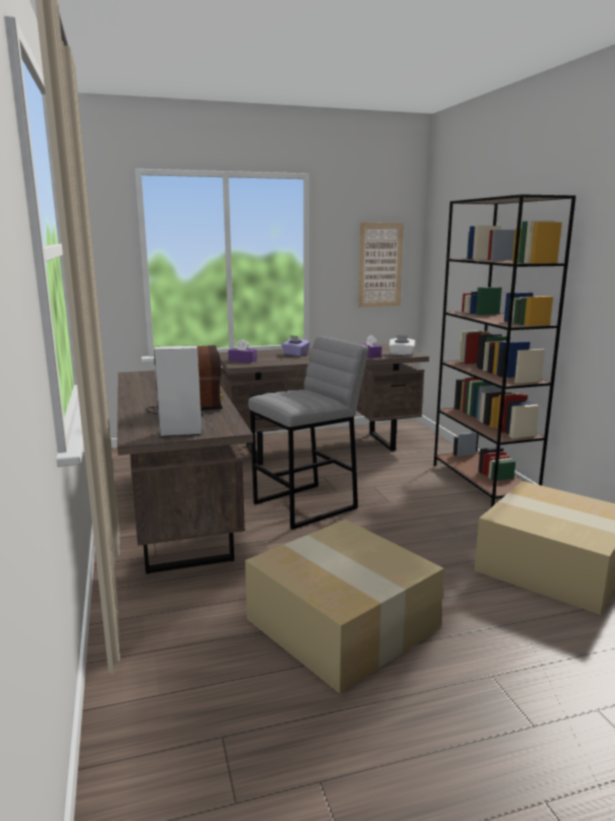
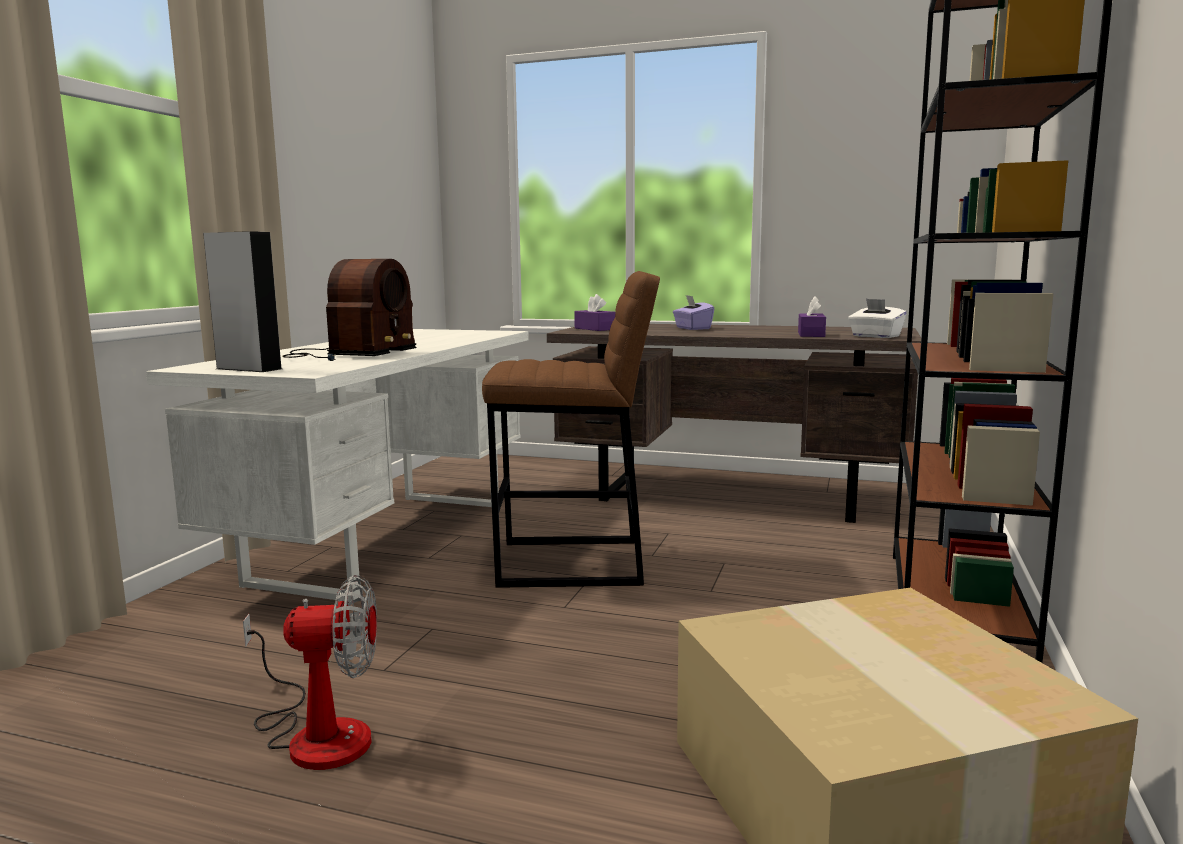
camera: 35 degrees right, 5 degrees down
brown desk [117,370,253,574] -> white desk [146,329,529,602]
cardboard box [245,519,444,694] -> fan [243,575,377,770]
grey stool [248,335,368,530] -> brown stool [482,271,660,588]
picture [358,223,404,307] -> none

